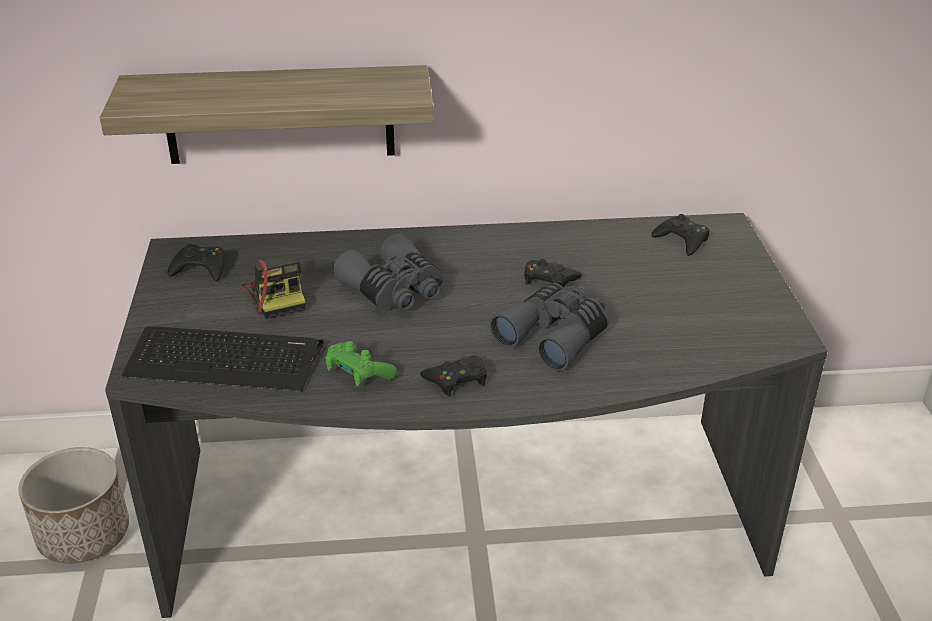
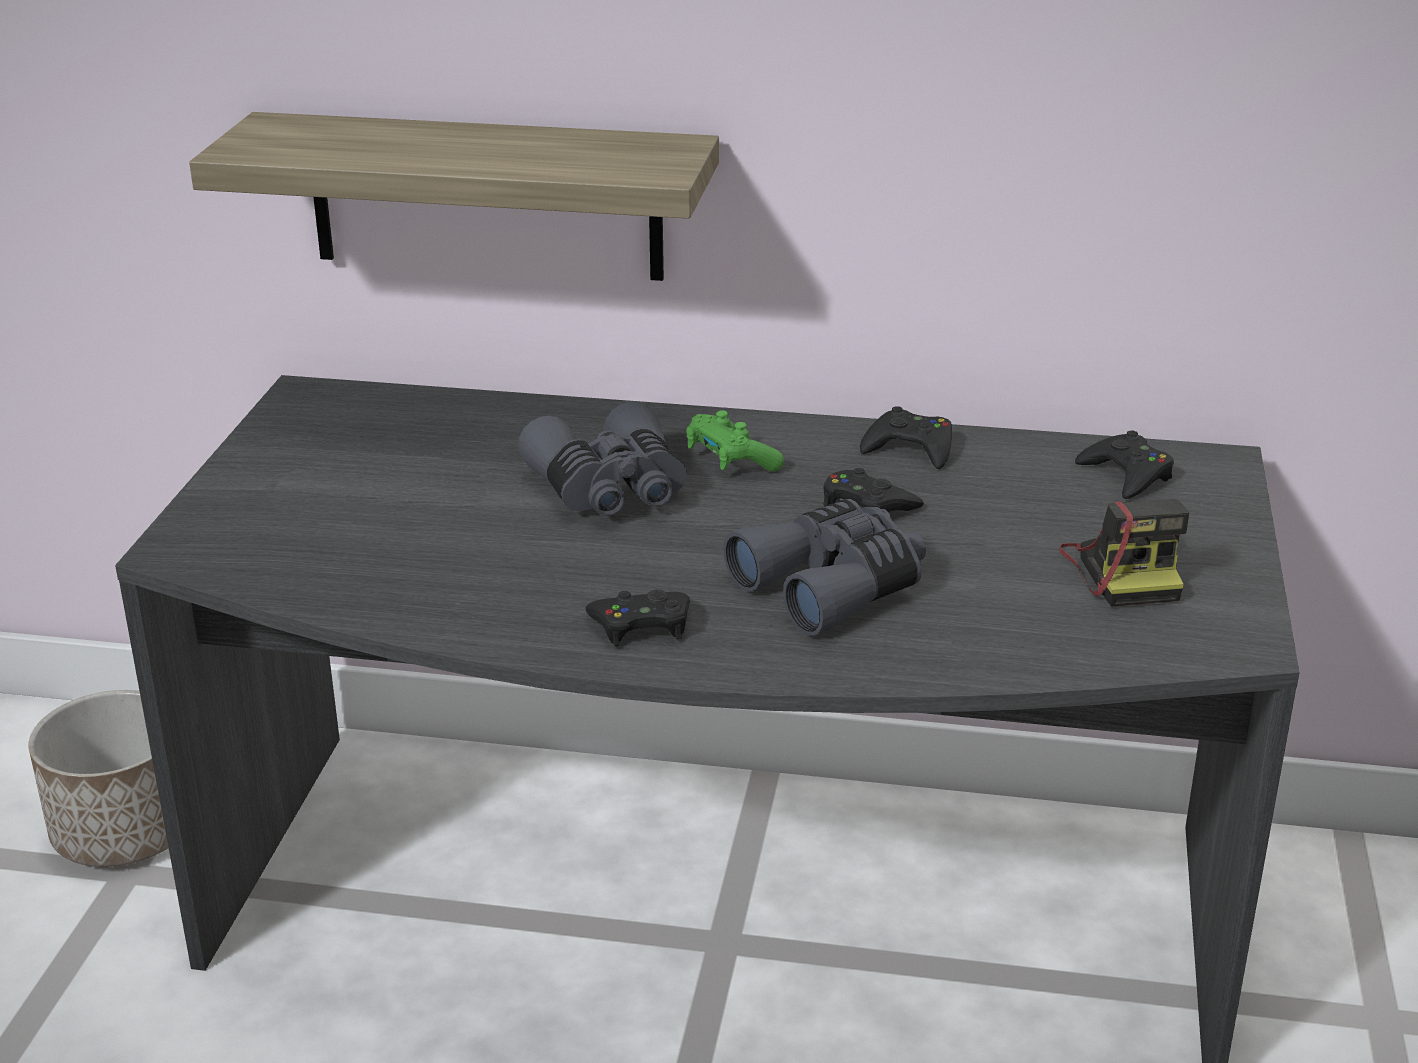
camera: 15 degrees right, 5 degrees down
keyboard [122,326,324,391] -> none
black game controller [167,243,225,281] -> black game controller moved to [860,406,952,469]
camera [241,254,305,319] -> camera moved to [1059,499,1189,606]
green game controller [325,341,397,386] -> green game controller moved to [686,410,784,472]

